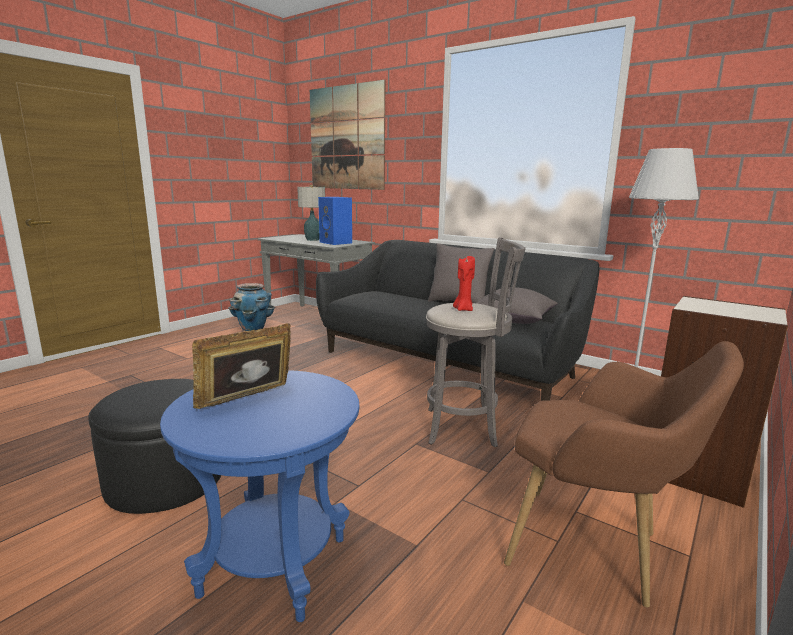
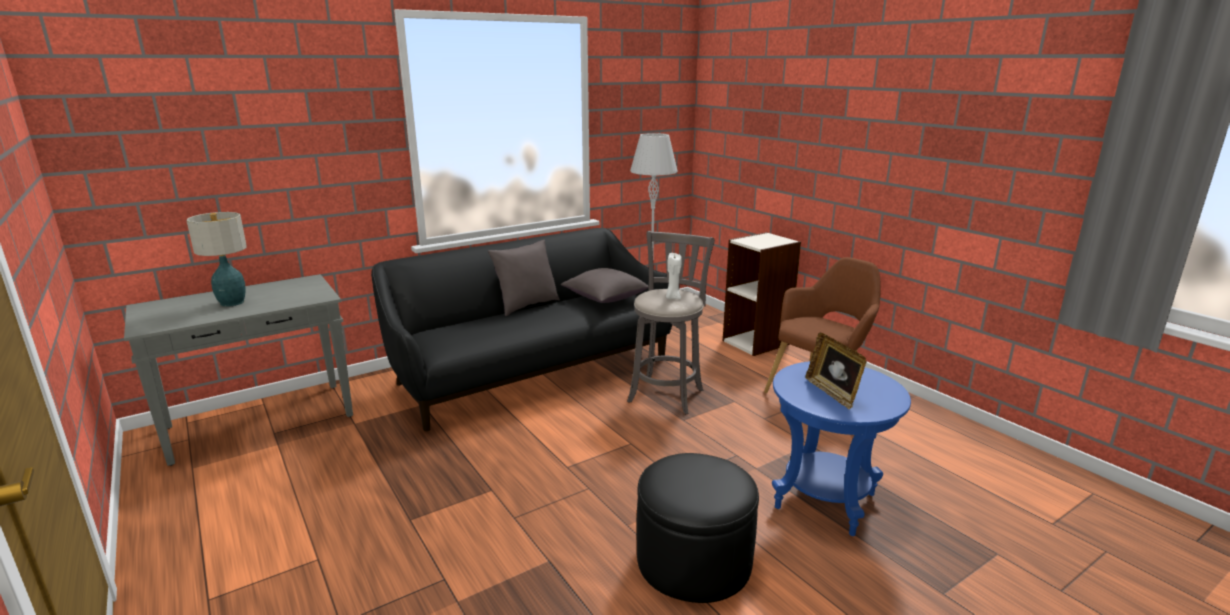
camera: 70 degrees left, 5 degrees up
planter [228,283,275,331] -> none
picture [310,79,385,190] -> none
blue speaker [318,197,352,245] -> none
red candle [453,256,475,311] -> white candle [666,253,682,299]

